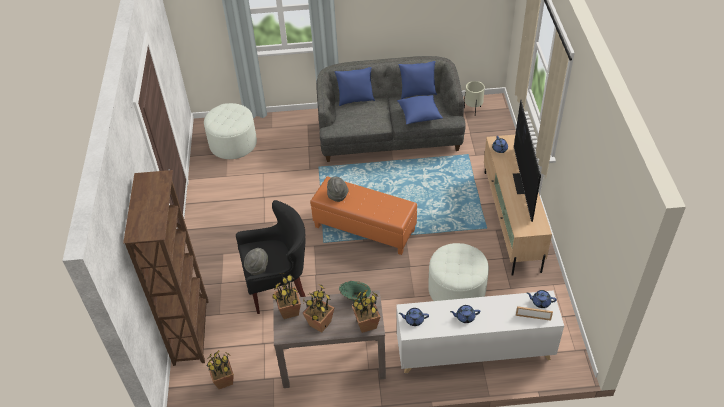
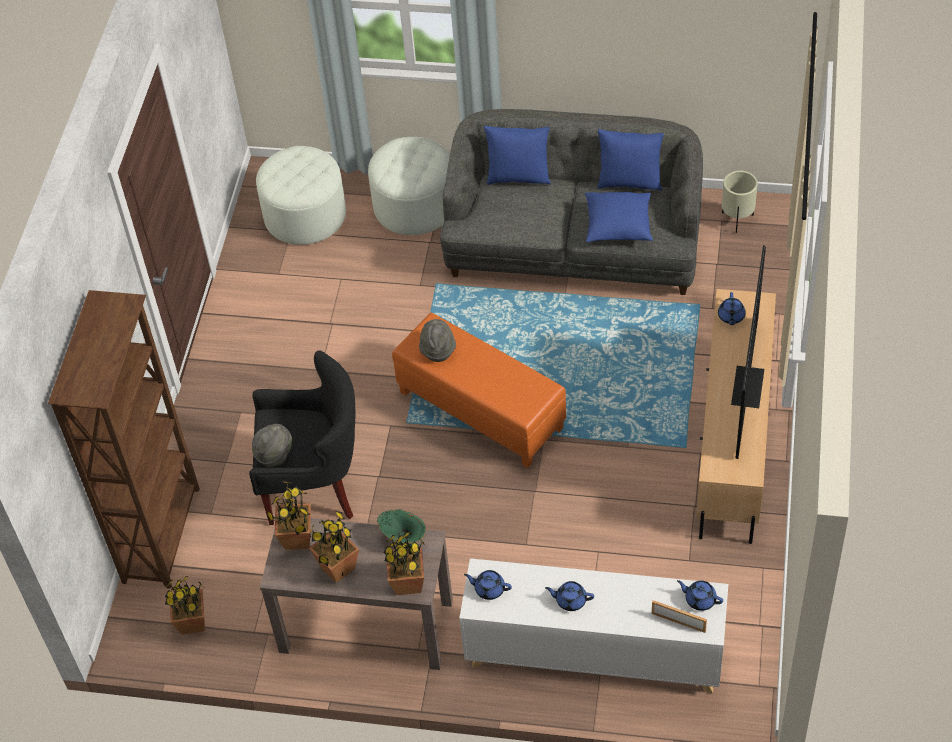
camera: 15 degrees right, 5 degrees up
white ottoman [428,243,489,301] -> white ottoman moved to [368,137,450,235]

